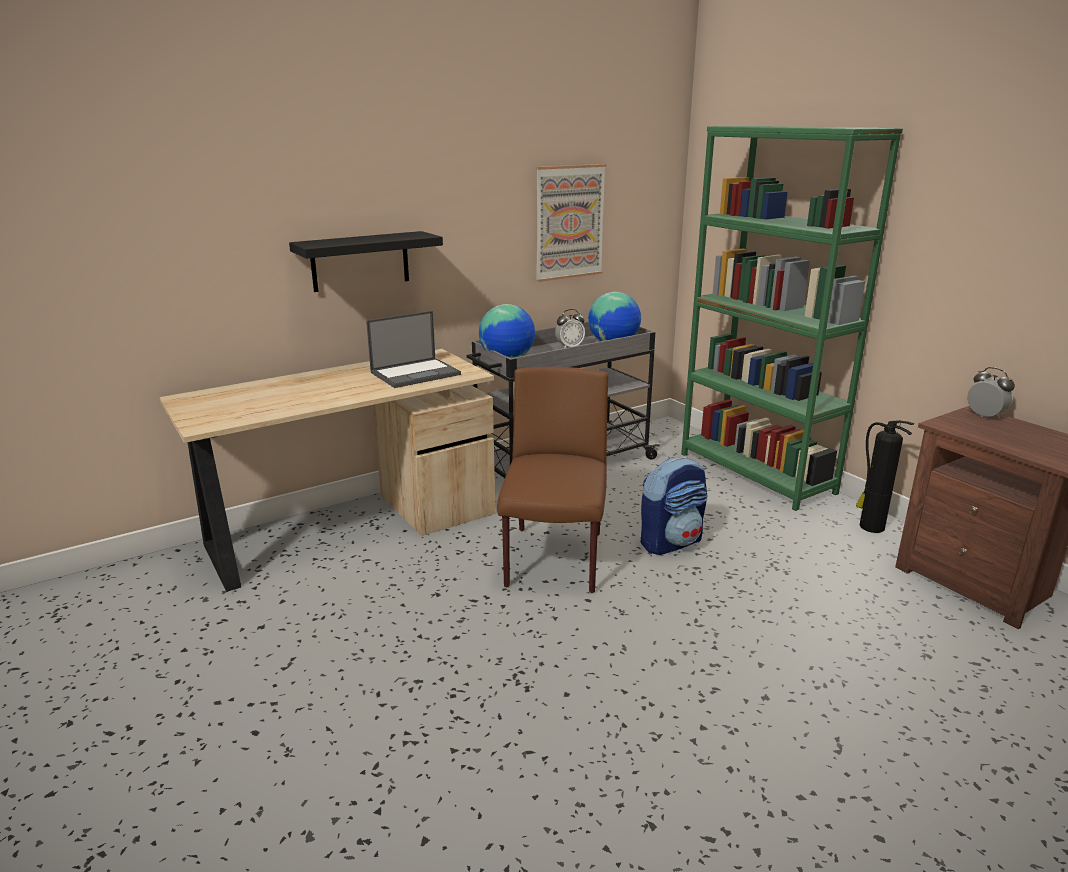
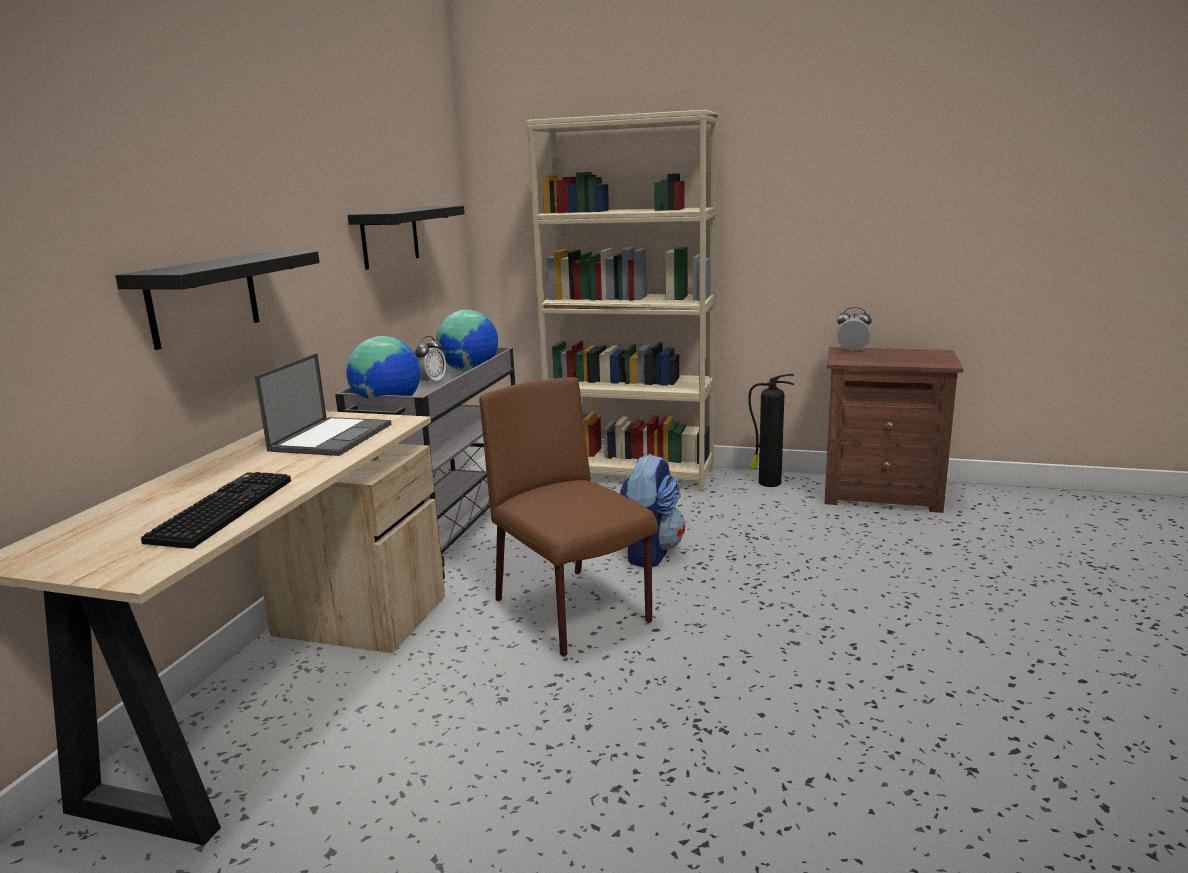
camera: 40 degrees left, 5 degrees down
picture [536,164,606,282] -> black shelf [348,206,465,270]
green bookcase [681,126,903,511] -> beige bookcase [526,110,718,491]
none -> keyboard [141,472,291,549]

